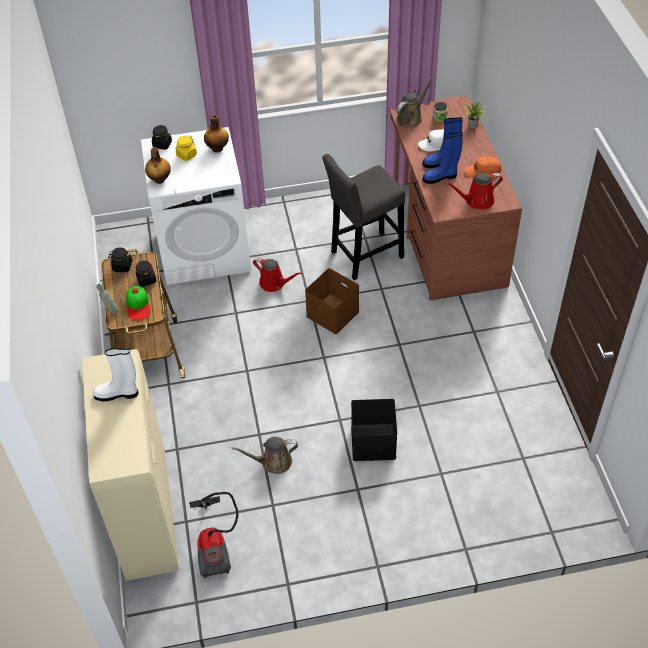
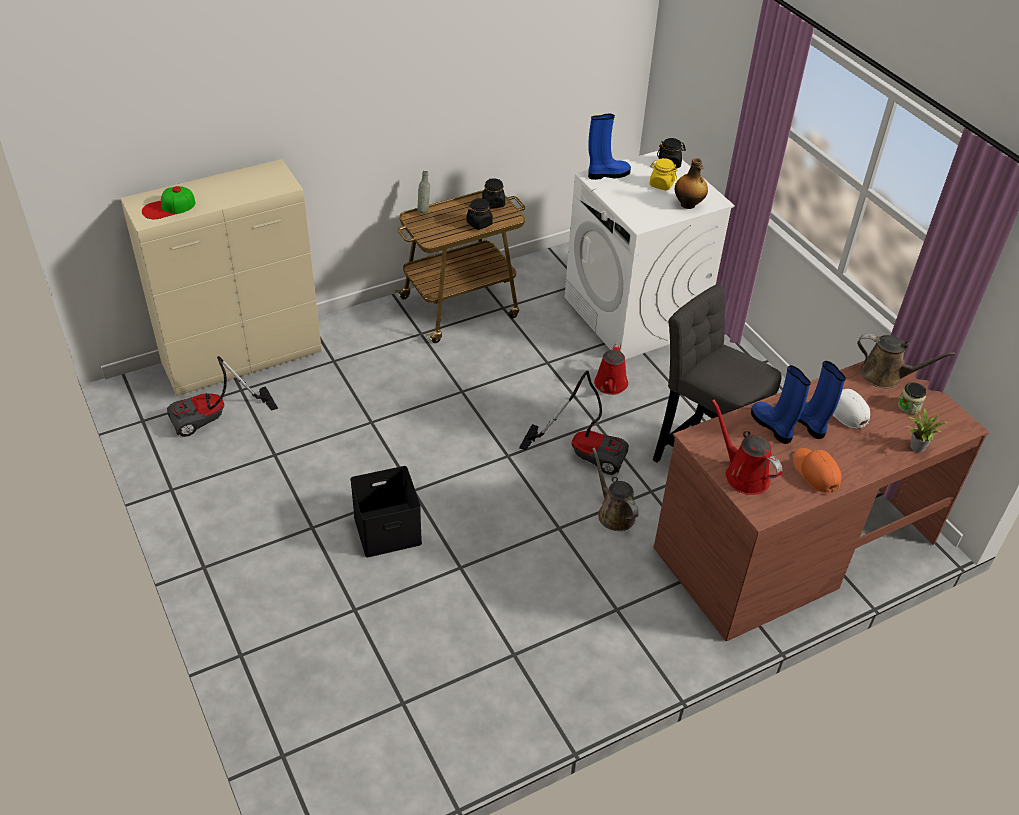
camera: 70 degrees right, 5 degrees down
white boot [93,348,138,401] -> none
cap [126,286,151,321] -> cap moved to [142,186,196,219]
bottle [145,147,171,184] -> blue boot [588,114,631,180]
brown watering can [232,437,298,474] -> brown watering can moved to [592,447,639,531]
brown storage box [305,268,359,334] -> vacuum cleaner [519,371,629,475]

